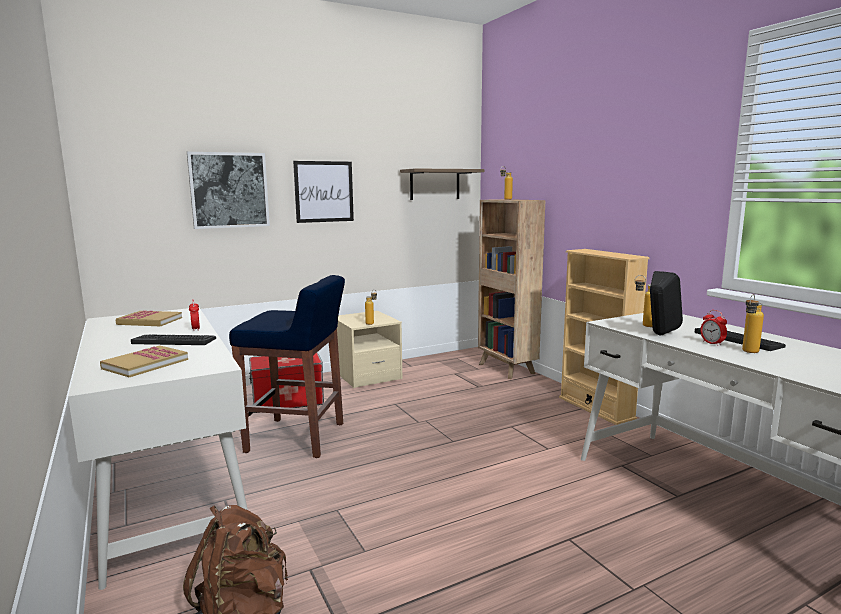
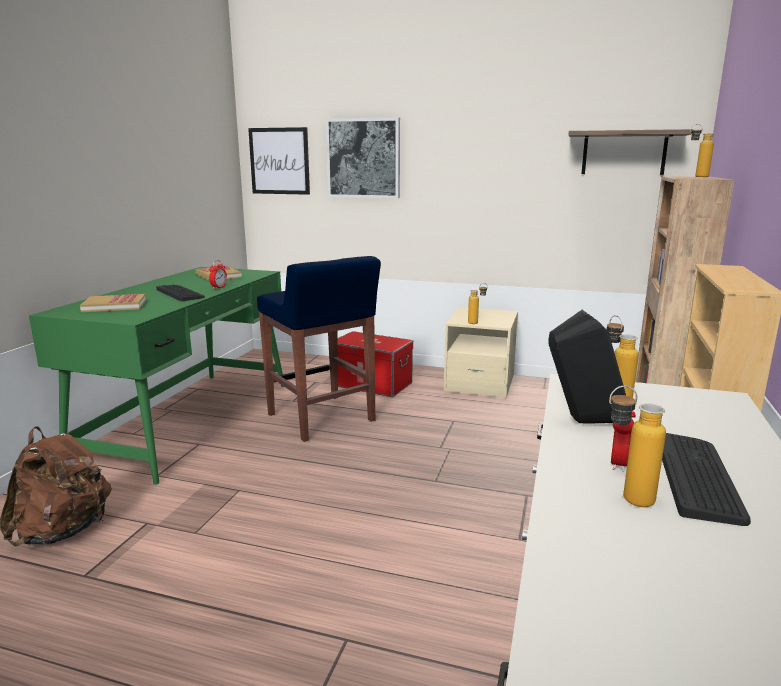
camera: 45 degrees right, 5 degrees up
white desk [68,308,248,590] -> green desk [29,267,284,485]
picture [293,161,354,223] -> picture moved to [248,127,310,195]

